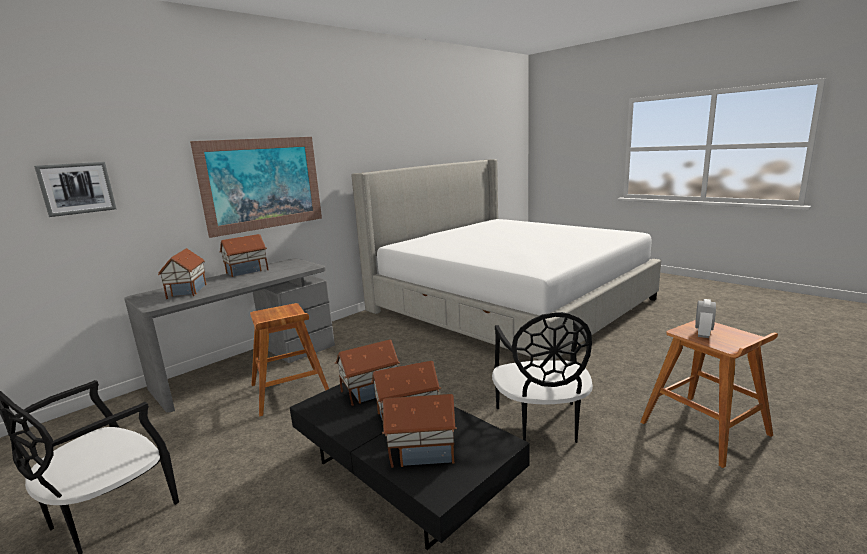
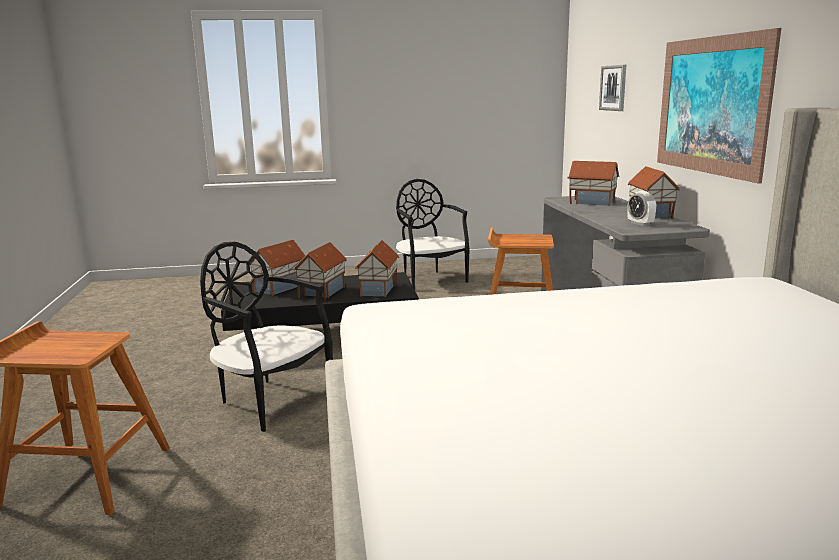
camera: 125 degrees right, 0 degrees up
alarm clock [695,299,716,338] -> alarm clock moved to [627,191,656,226]

